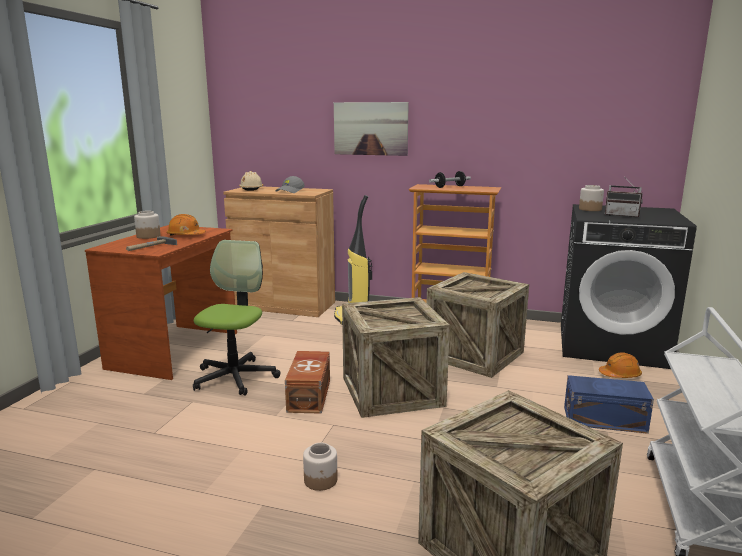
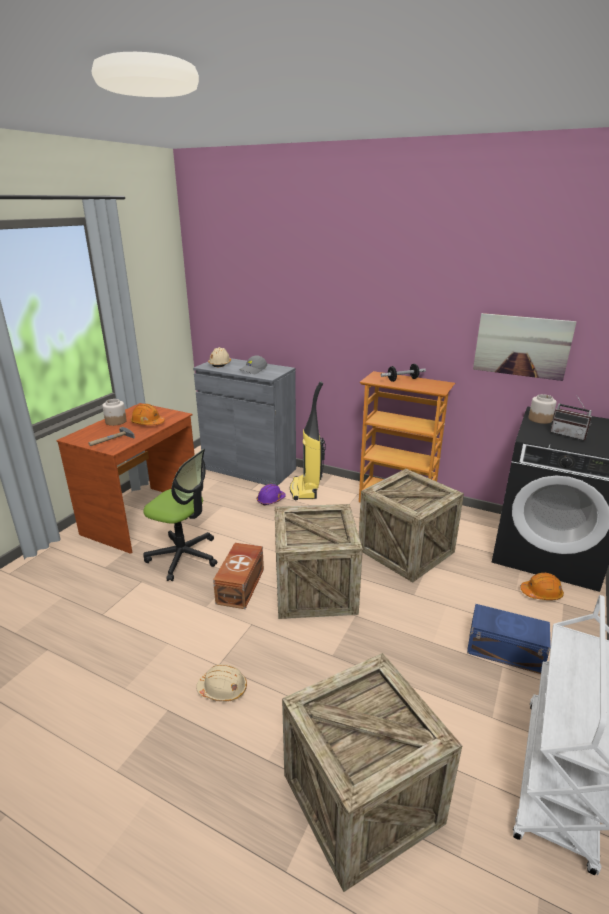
camera: 10 degrees right, 10 degrees up
office chair [193,240,281,396] -> office chair turned 90 degrees clockwise [143,449,217,581]
brown cabinet [223,187,335,317] -> grey cabinet [193,358,296,486]
jar [303,443,338,491] -> beige hard hat [196,664,247,702]
picture [334,102,409,156] -> picture moved to [473,313,577,381]
none -> purple hard hat [257,484,286,505]

